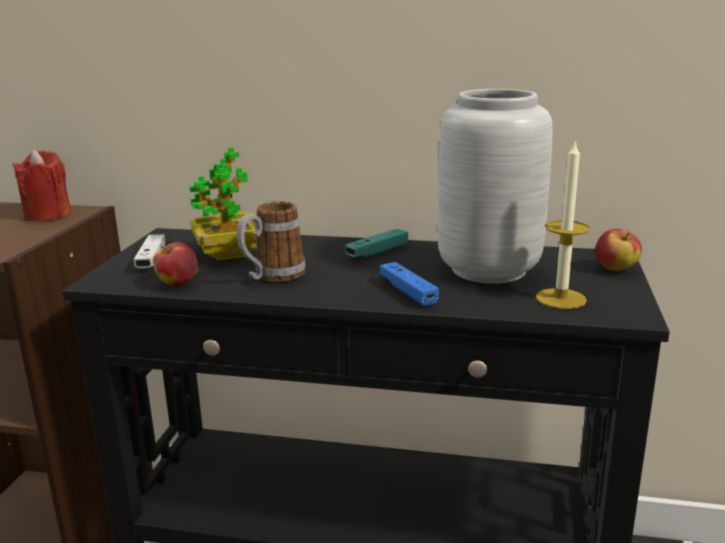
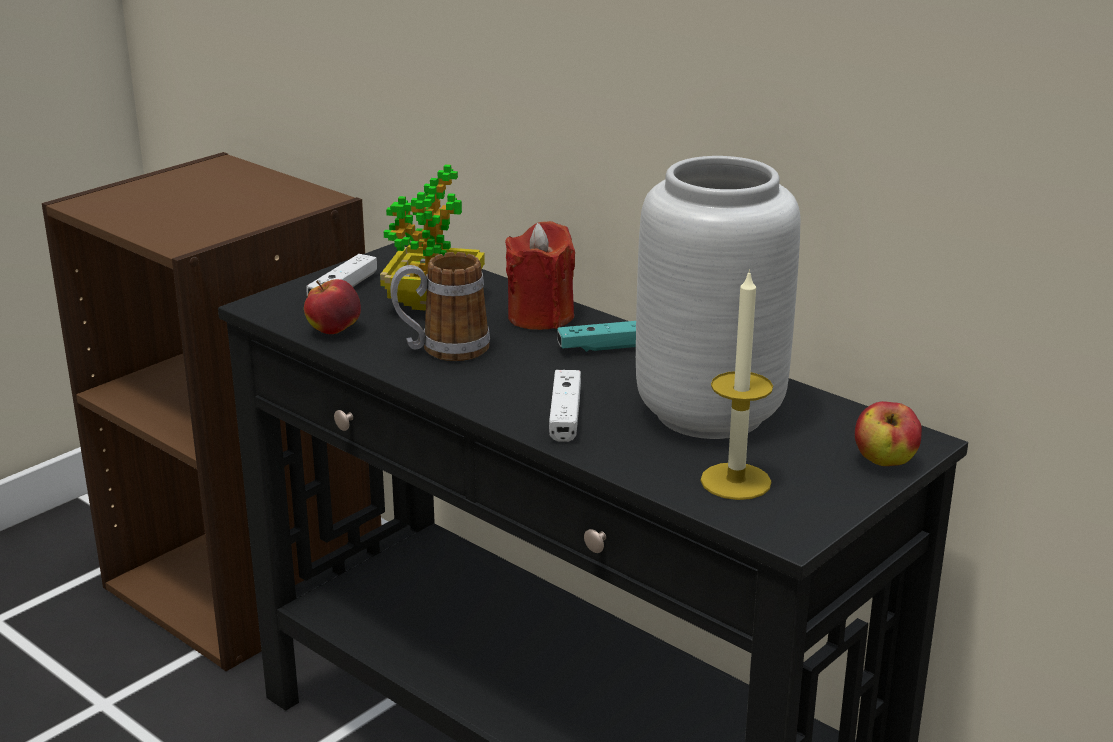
camera: 30 degrees right, 5 degrees up
red candle [12,150,71,221] -> red candle moved to [505,221,575,330]
blue game controller [380,262,439,306] -> white game controller [549,370,581,442]

